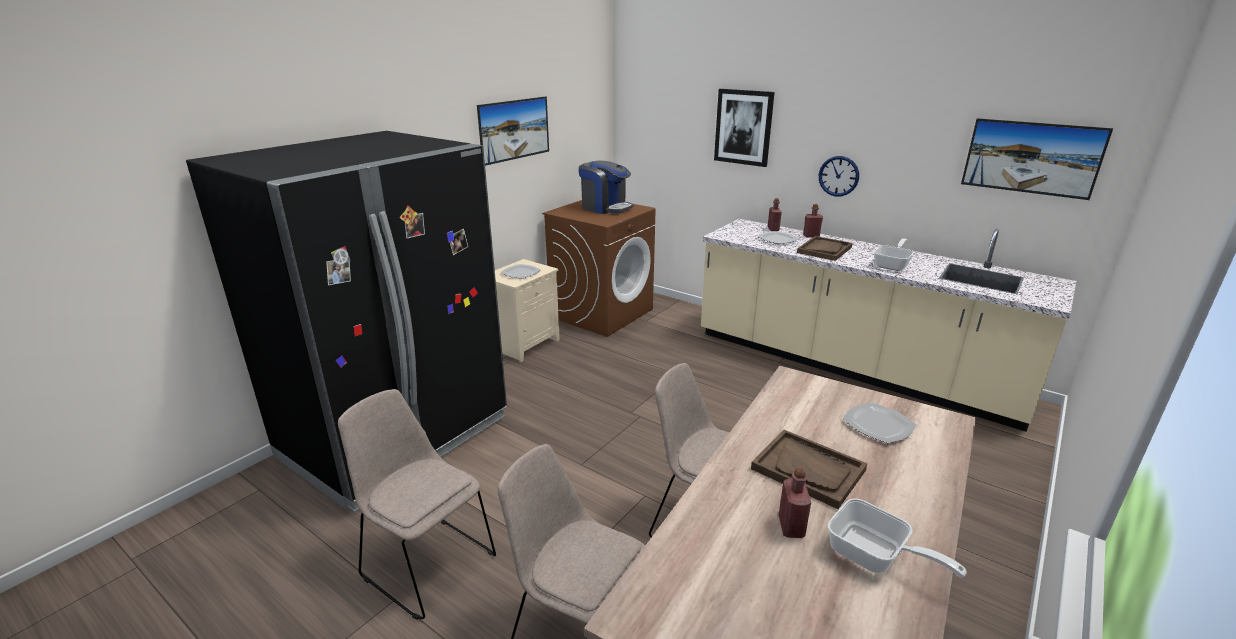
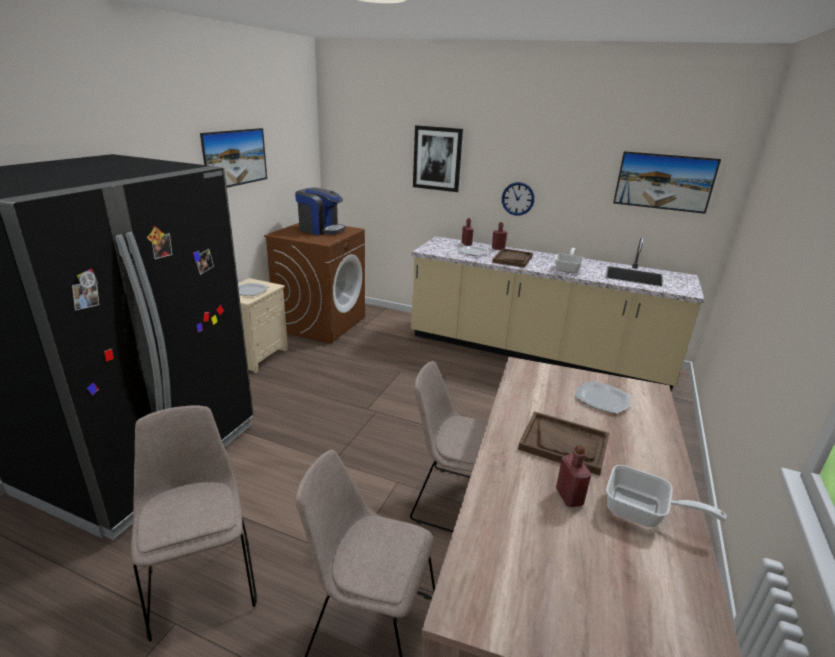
camera: 15 degrees left, 0 degrees up
beige chair [338,389,496,620] -> beige chair turned 45 degrees clockwise [131,405,257,642]

